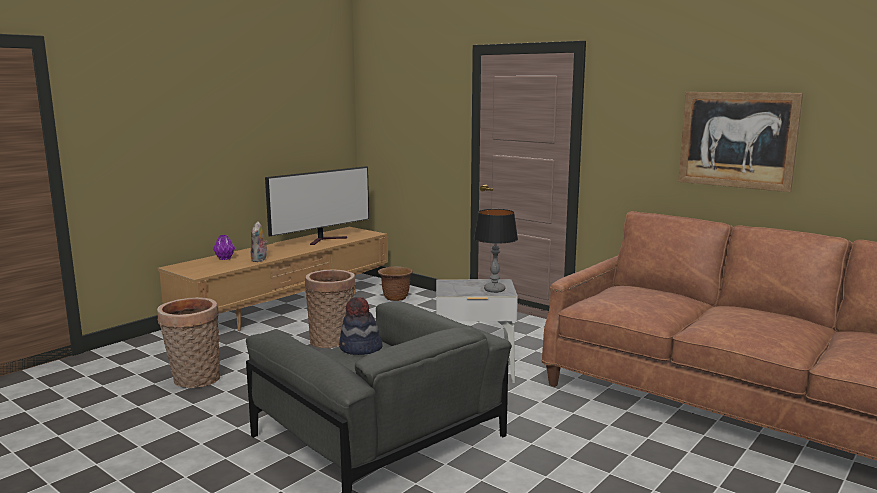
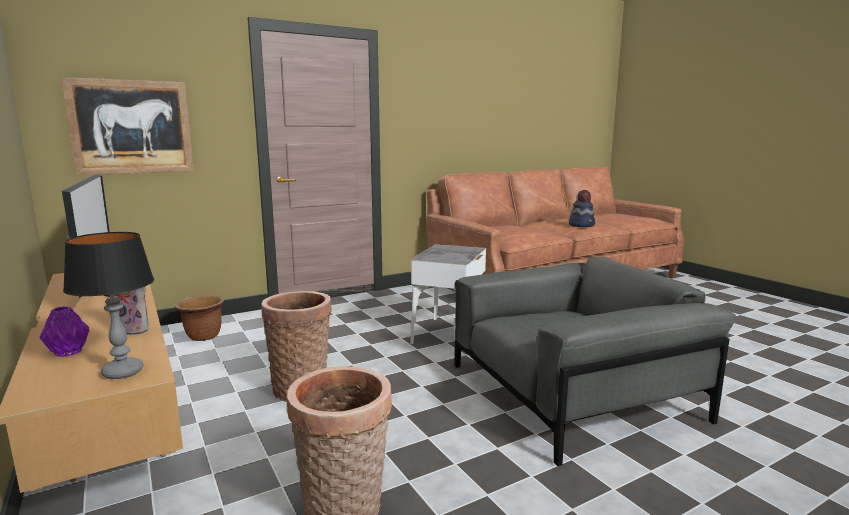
camera: 70 degrees left, 0 degrees up
hat [339,297,383,355] -> hat moved to [569,190,595,227]
table lamp [474,209,518,293] -> table lamp moved to [63,232,154,379]
picture [678,92,803,192] -> picture moved to [61,77,194,175]

